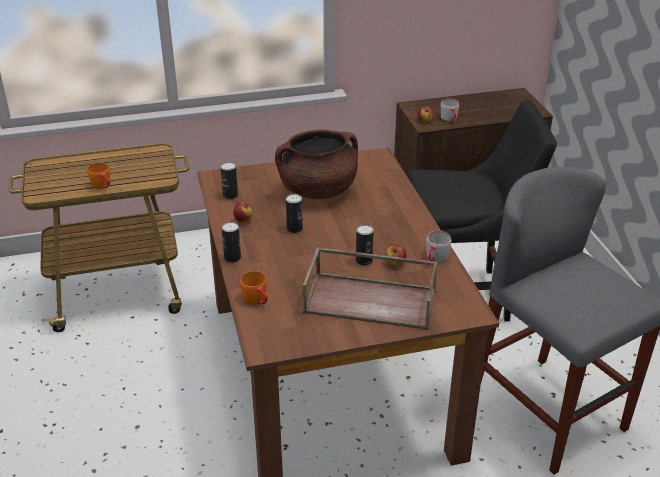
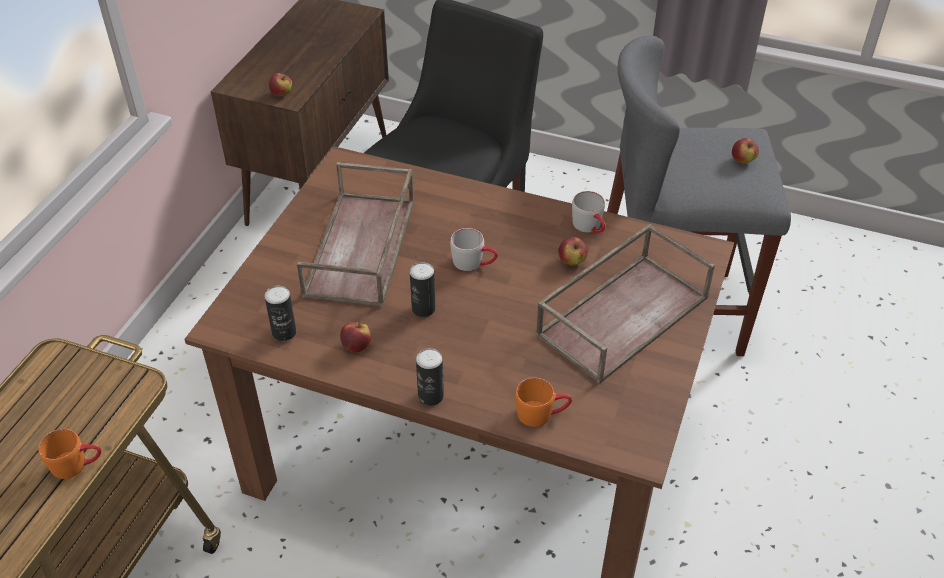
camera: 55 degrees left, 10 degrees up
brown cooking pot [275,129,358,199] -> brown tray [297,162,414,307]
can [356,224,374,265] -> none
grey mug [441,98,459,121] -> grey mug moved to [450,228,498,271]
none -> apple [732,138,759,163]

